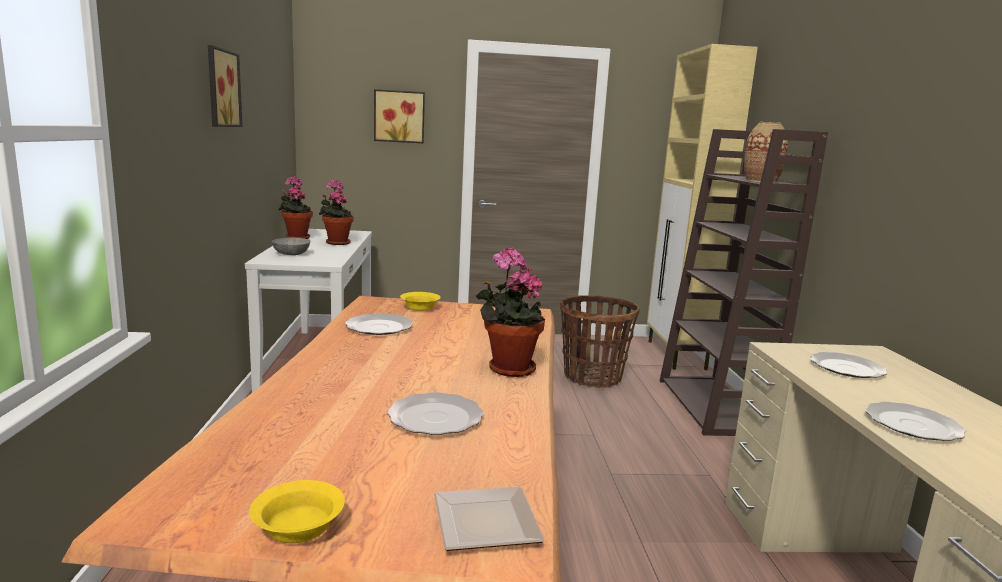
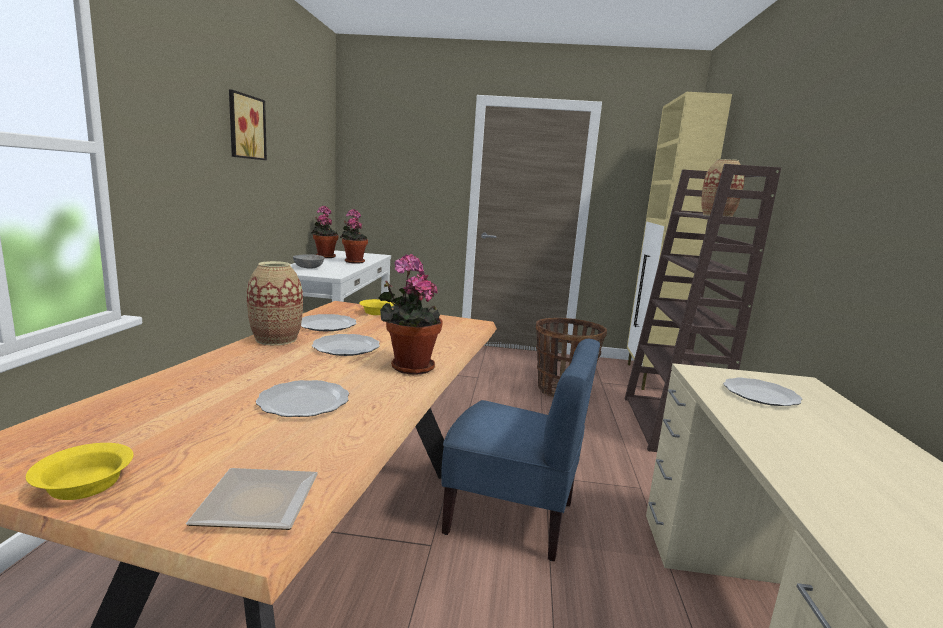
camera: 10 degrees right, 0 degrees up
picture [374,89,425,143] -> none
plate [865,402,967,441] -> plate moved to [312,334,380,356]
none -> vase [247,261,303,345]
none -> blue chair [442,339,600,561]

